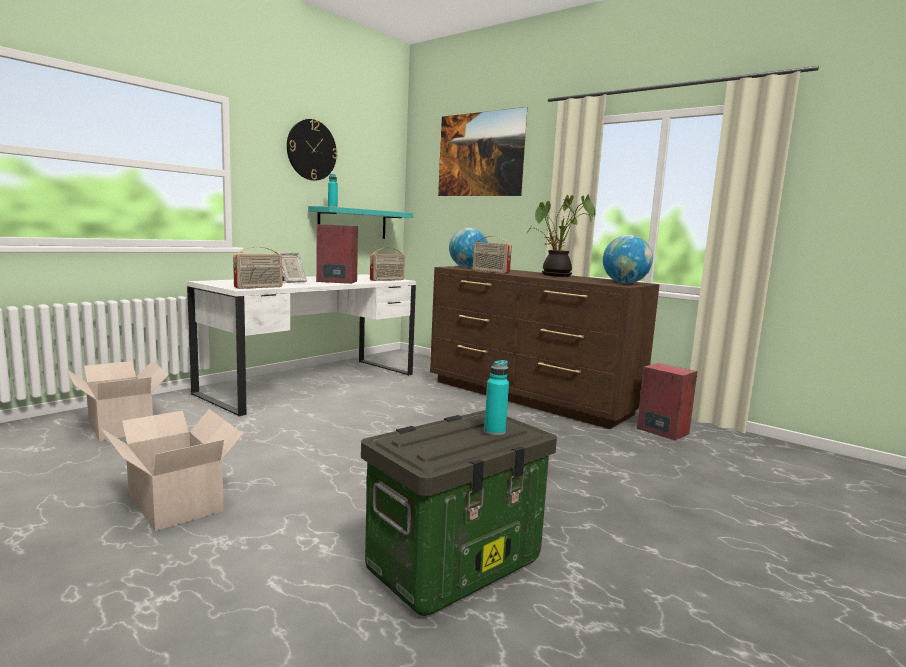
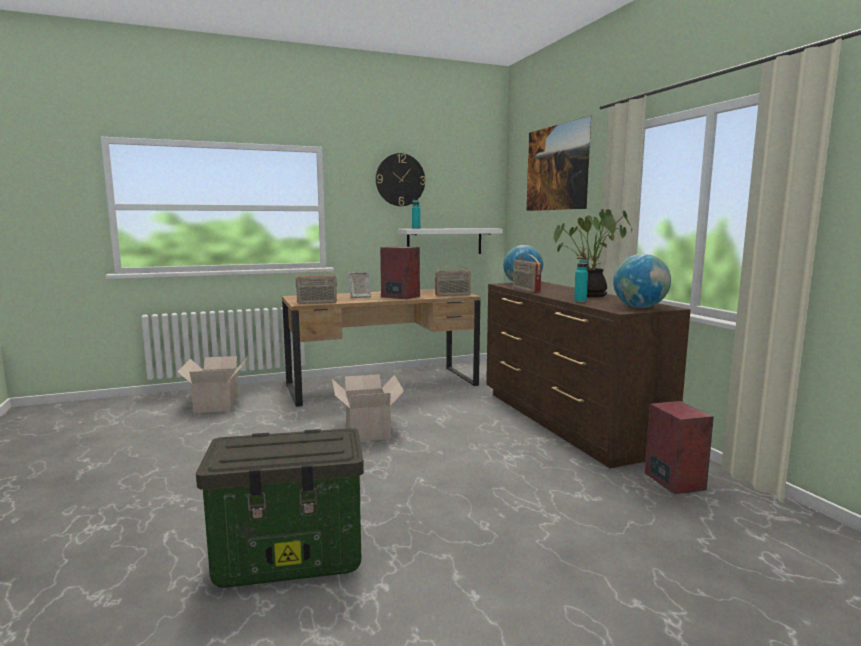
camera: 30 degrees right, 0 degrees up
cardboard box [100,409,243,531] -> cardboard box moved to [332,374,404,442]
white desk [187,274,416,416] -> brown desk [282,289,481,407]
turquoise shelf [308,206,413,239] -> white shelf [398,228,503,254]
turquoise bottle [484,360,509,435] -> turquoise bottle moved to [574,260,588,302]

